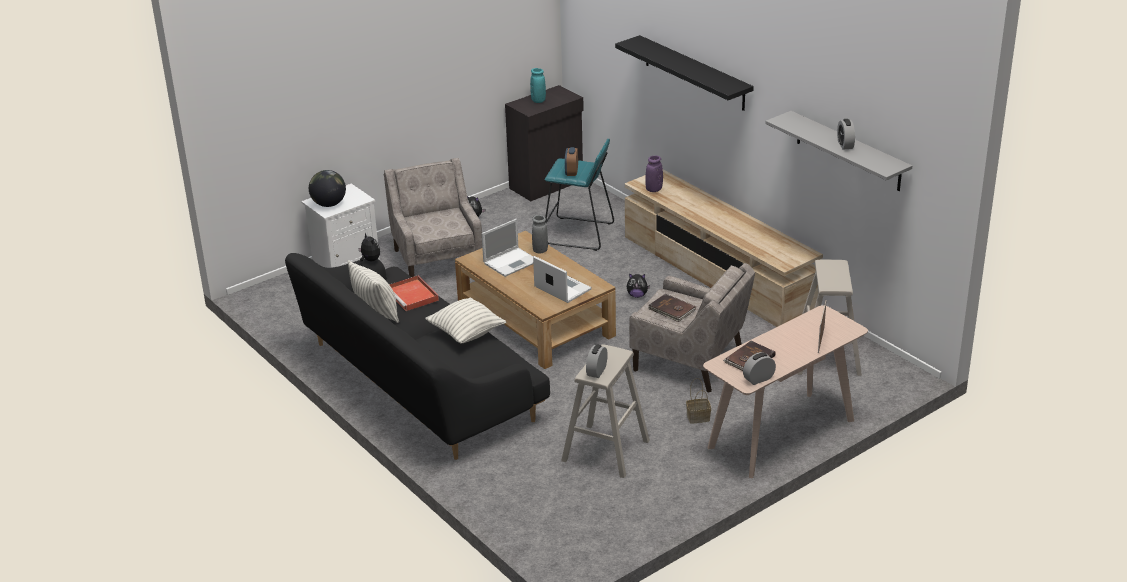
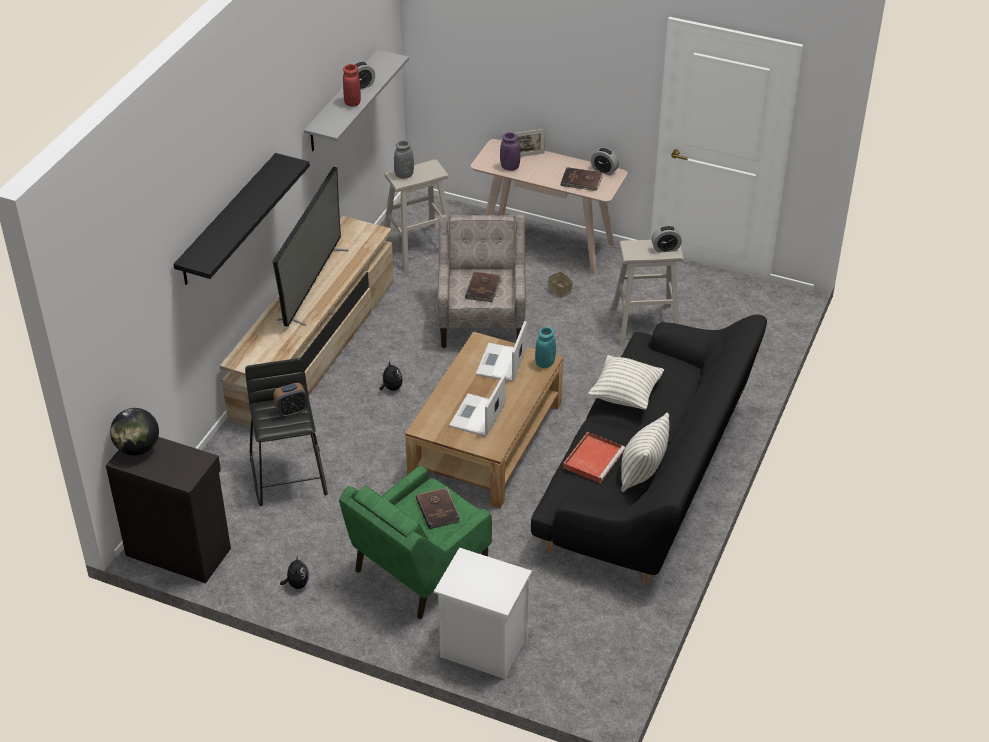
camera: 120 degrees left, 10 degrees up
globe [309,170,346,207] -> globe moved to [110,408,159,456]
plush toy [358,232,380,261] -> none
beige armchair [384,158,482,277] -> green armchair [339,466,492,619]
laptop [482,219,533,277] -> laptop turned 90 degrees counterclockwise [449,374,505,436]
turquoise vase [530,68,546,103] -> turquoise vase moved to [535,327,556,368]
grey vase [532,215,548,253] -> grey vase moved to [394,140,414,179]
turquoise stool [545,139,614,251] -> black stool [245,358,328,506]
purple vase [645,156,663,192] -> purple vase moved to [500,132,520,171]
none -> television [273,167,349,327]
none -> red vase [343,64,361,107]
none -> brown book [416,487,460,529]

